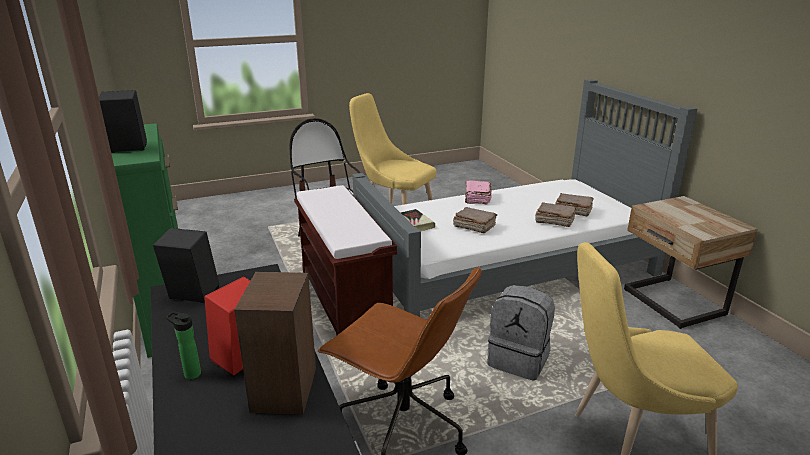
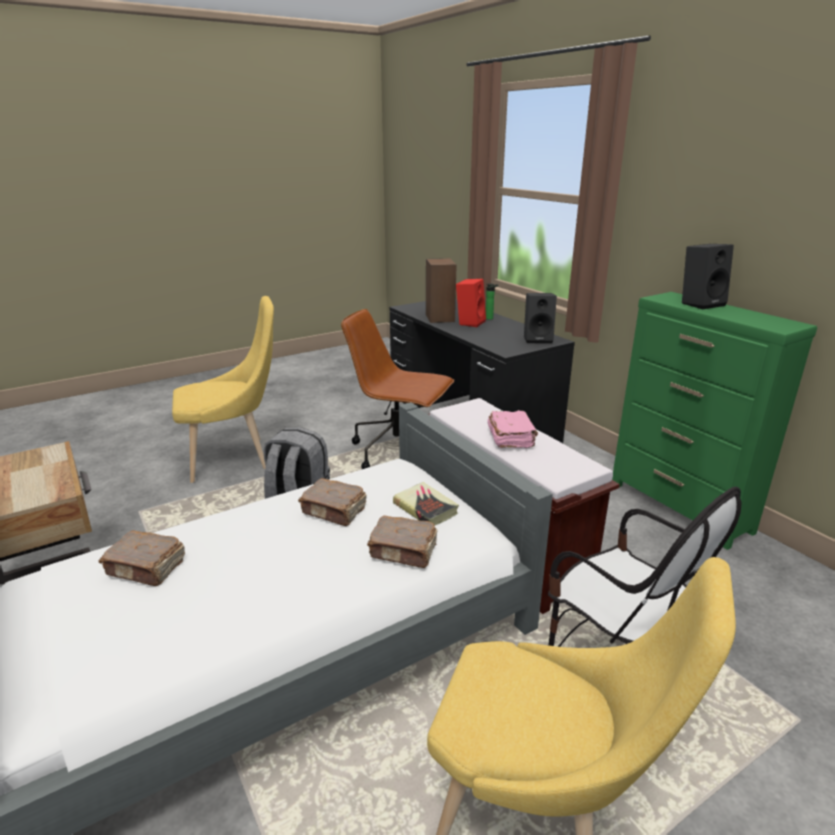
camera: 170 degrees right, 0 degrees up
pink book [465,180,492,204] -> pink book moved to [487,410,538,448]
brown book [535,202,576,227] -> brown book moved to [367,516,437,568]

